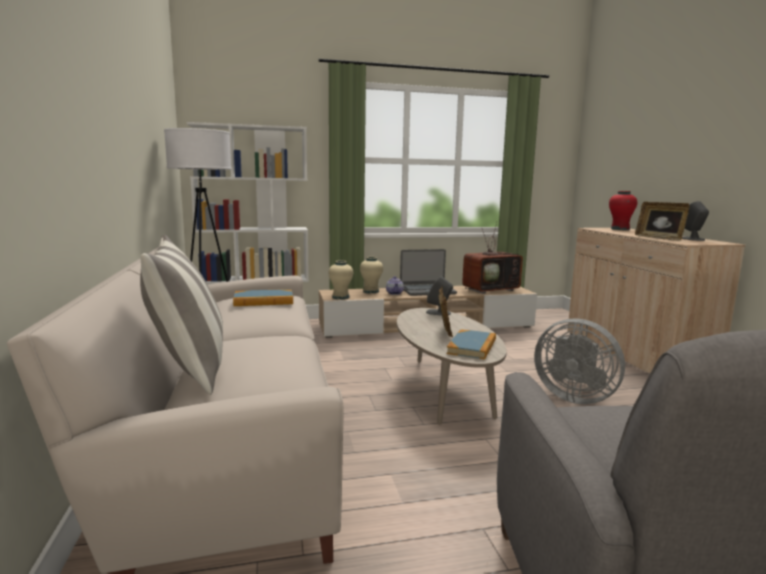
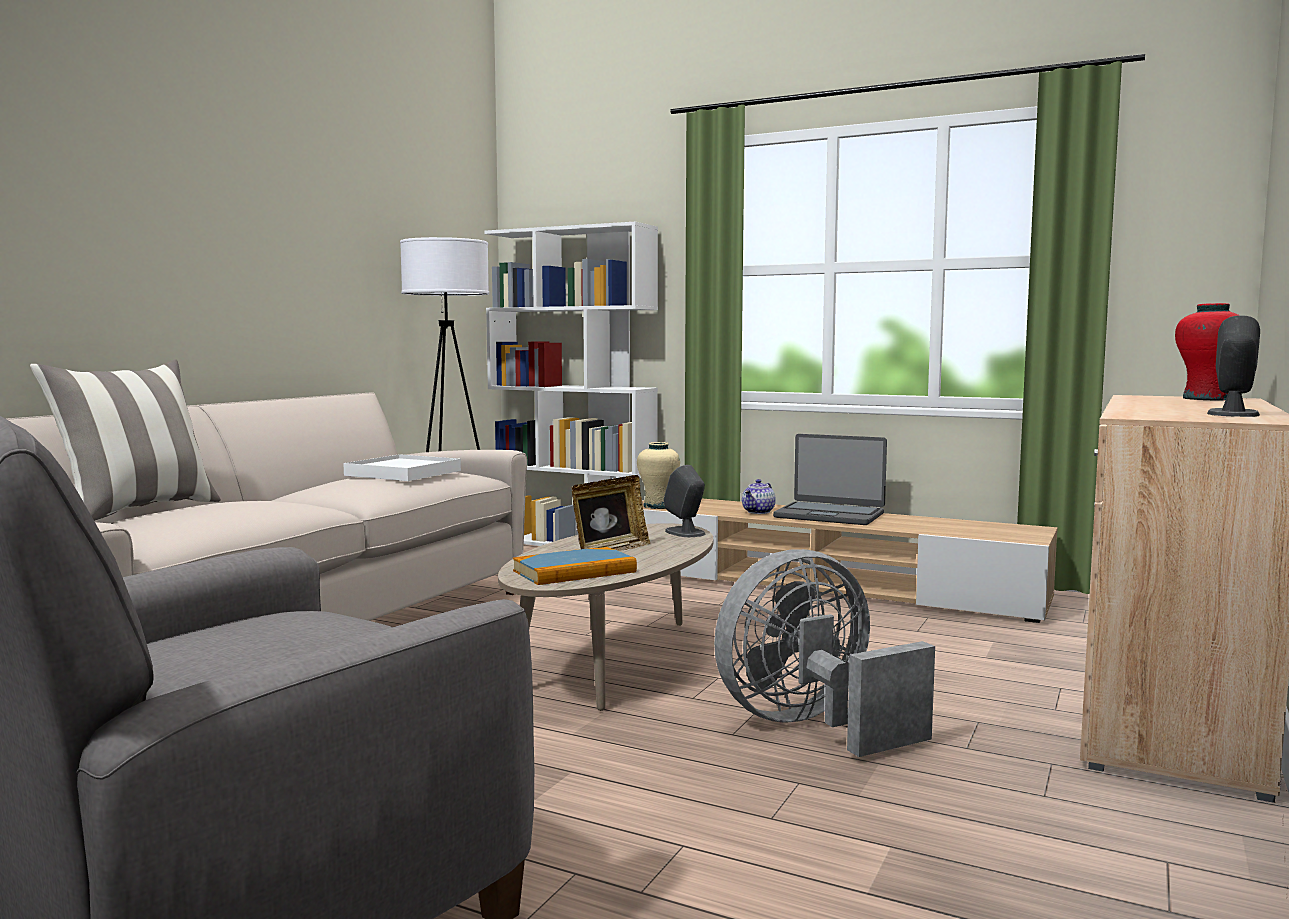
camera: 40 degrees right, 5 degrees down
book [233,290,293,306] -> white tray [343,454,461,481]
beige vase [360,257,383,294] -> none
television [462,223,523,294] -> none
grey fan [534,318,625,404] -> grey fan turned 75 degrees clockwise [714,549,935,757]
picture frame [635,202,690,241] -> none

